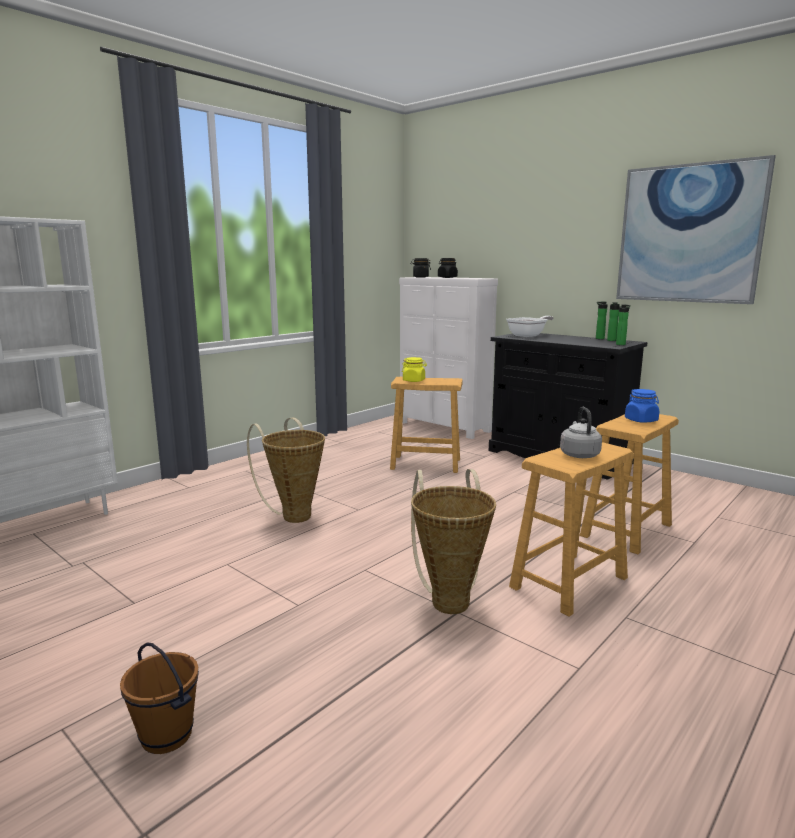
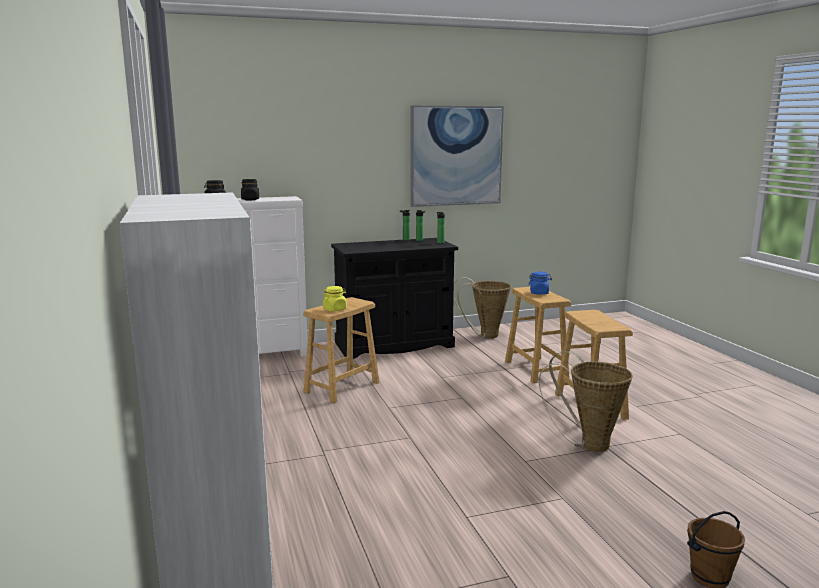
camera: 60 degrees left, 0 degrees up
basket [247,418,325,523] -> basket moved to [454,277,511,338]
frying pan [506,316,553,337] -> none
grey kettle [560,407,602,458] -> none

